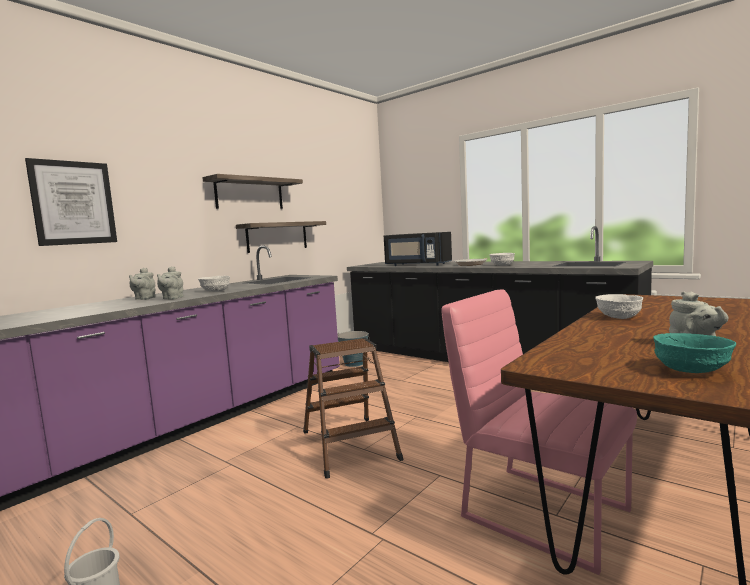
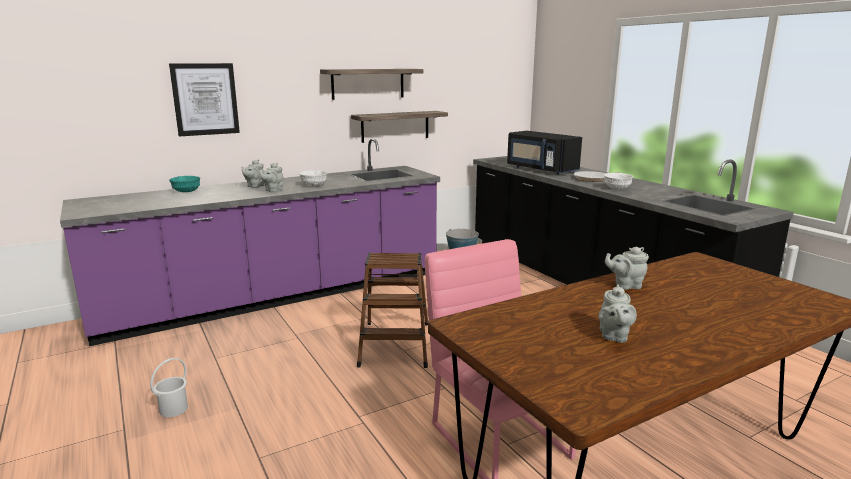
camera: 20 degrees right, 10 degrees up
white bowl [595,294,643,319] -> grey teapot [605,247,649,290]
turquoise bowl [653,333,736,373] -> turquoise bowl moved to [169,176,200,192]

